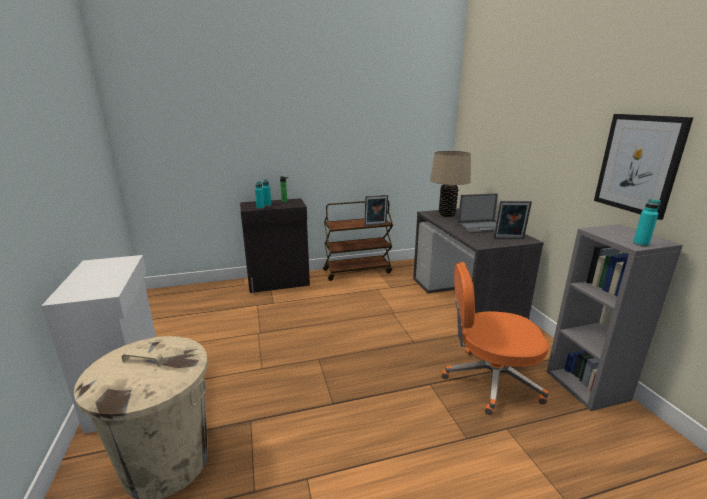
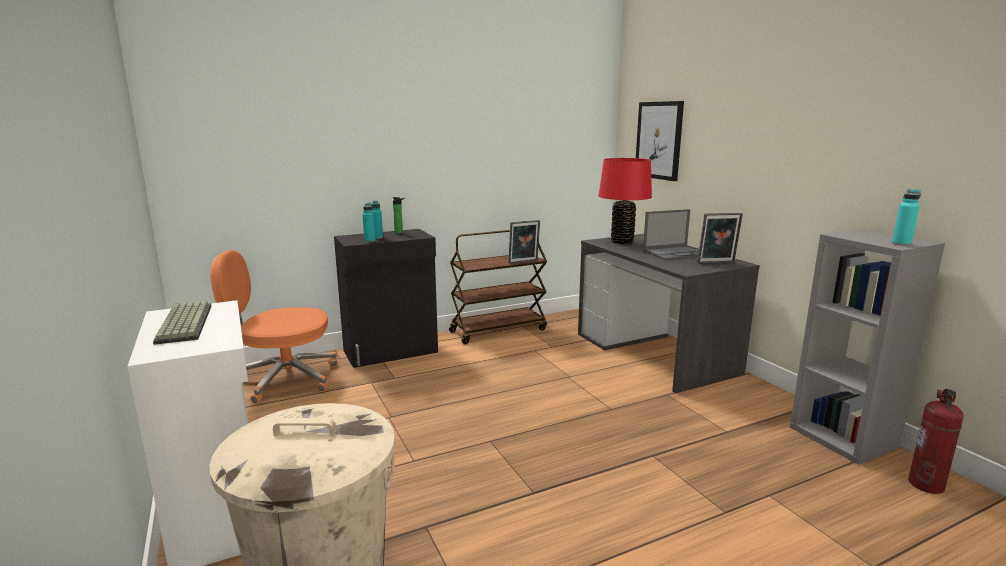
camera: 10 degrees left, 5 degrees down
beige table lamp [430,151,471,217] -> red table lamp [599,158,652,244]
orange office chair [441,262,549,415] -> orange office chair moved to [210,250,338,403]
picture [594,114,694,220] -> picture moved to [636,101,684,181]
none -> keyboard [153,301,212,345]
none -> fire extinguisher [908,389,964,494]

